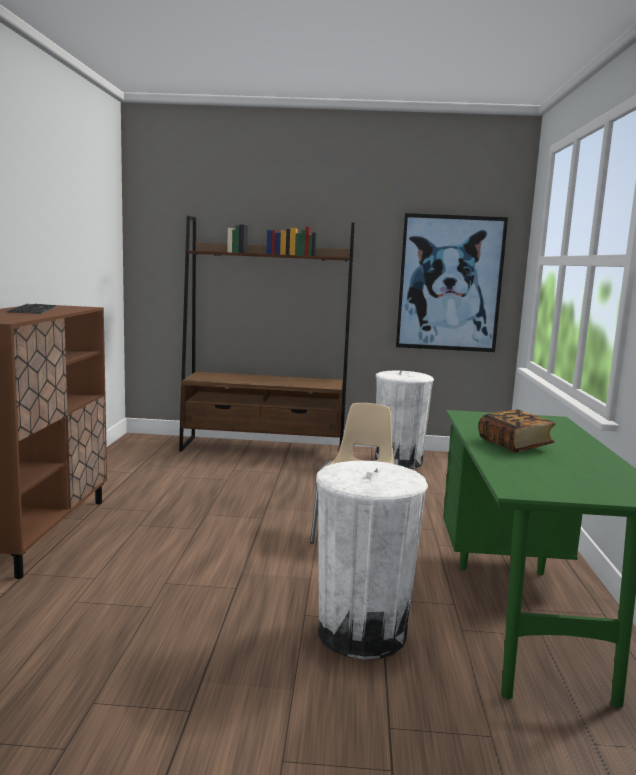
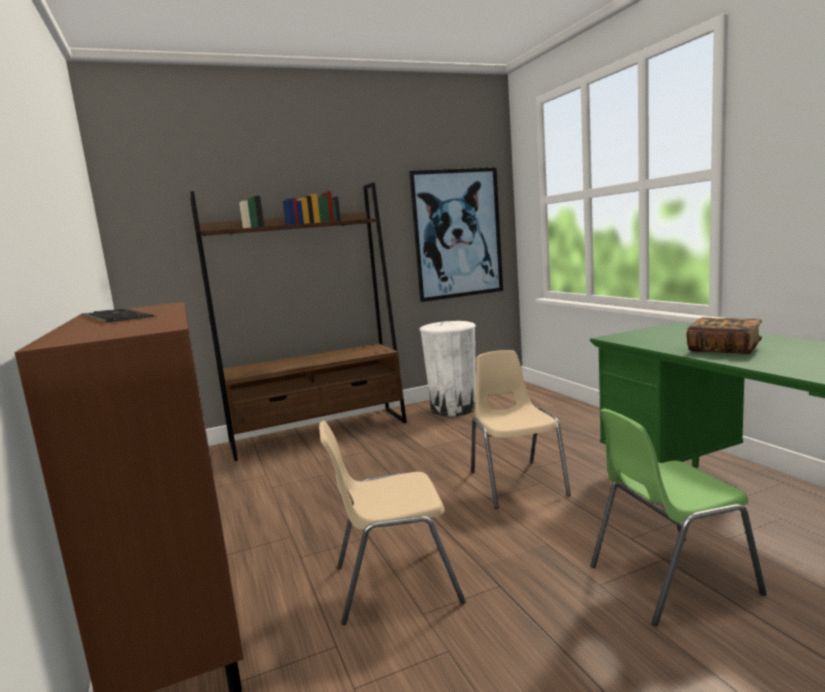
camera: 25 degrees left, 0 degrees up
white trash can [316,461,428,660] -> green chair [590,409,767,626]
none -> beige chair [319,421,466,625]

